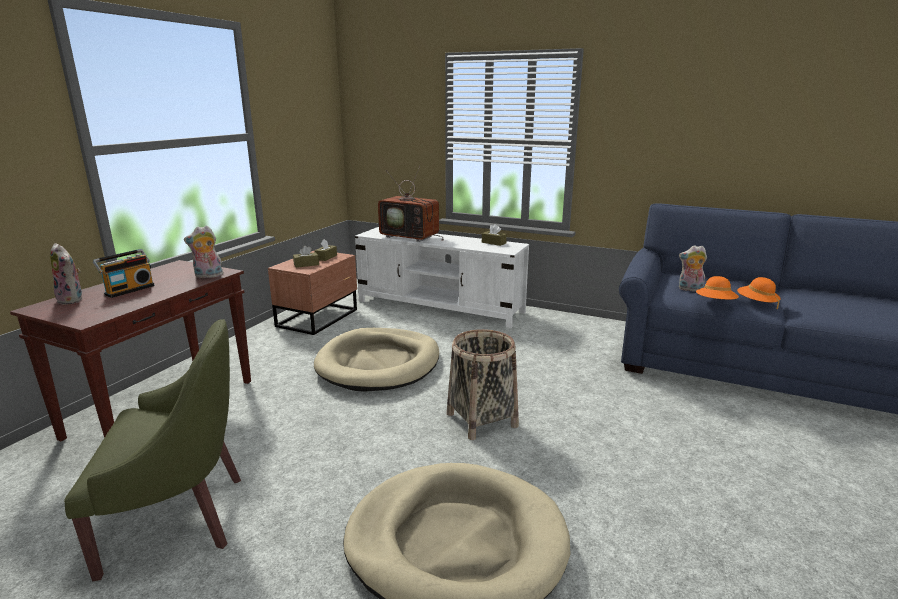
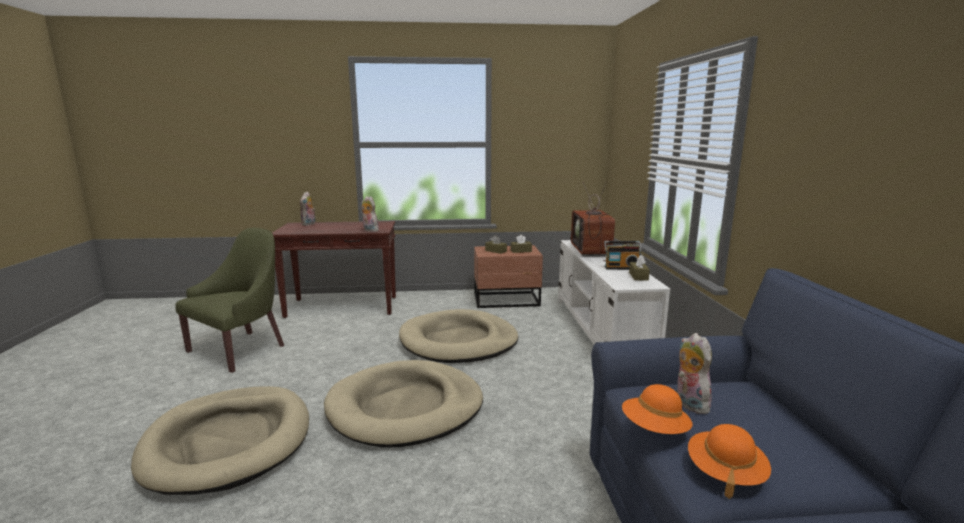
camera: 60 degrees right, 5 degrees down
green armchair [64,319,241,581] -> green armchair turned 105 degrees counterclockwise [175,228,284,373]
radio [93,249,155,298] -> radio moved to [604,241,642,270]
basket [447,329,519,440] -> beige dog bed [324,360,483,448]

